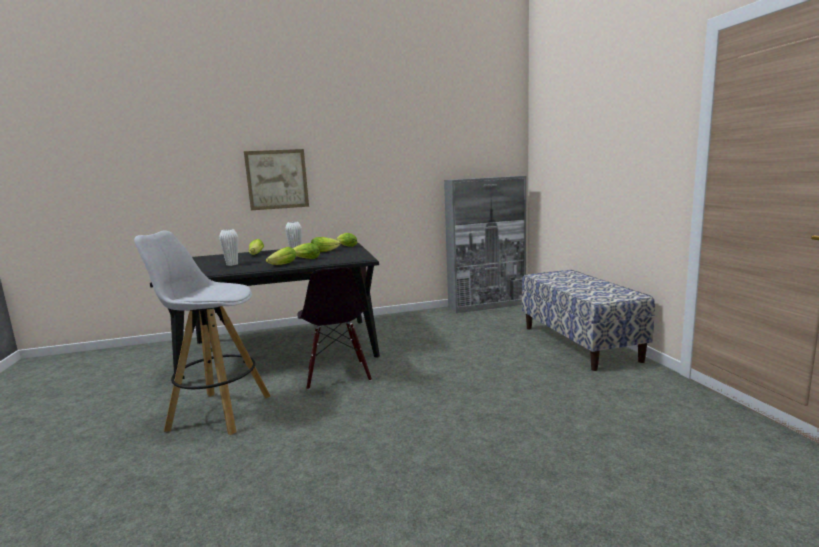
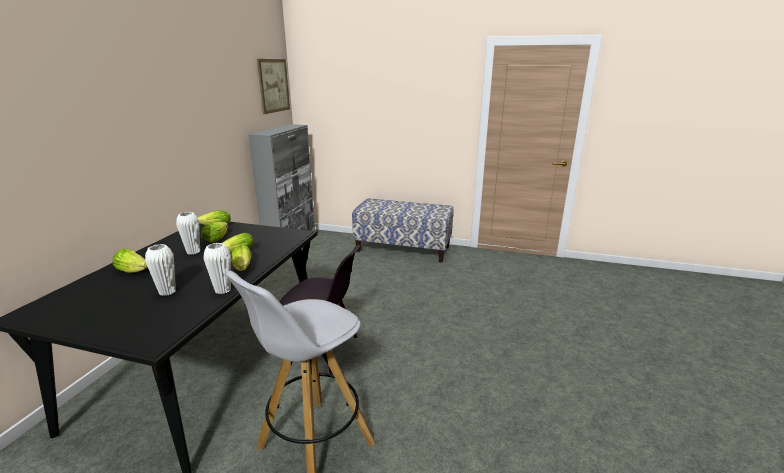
camera: 60 degrees left, 10 degrees up
picture [244,149,309,210] -> picture moved to [257,59,290,114]
none -> white vase [204,243,231,294]

